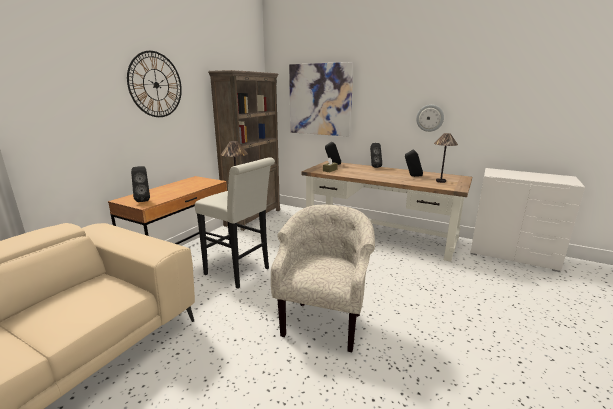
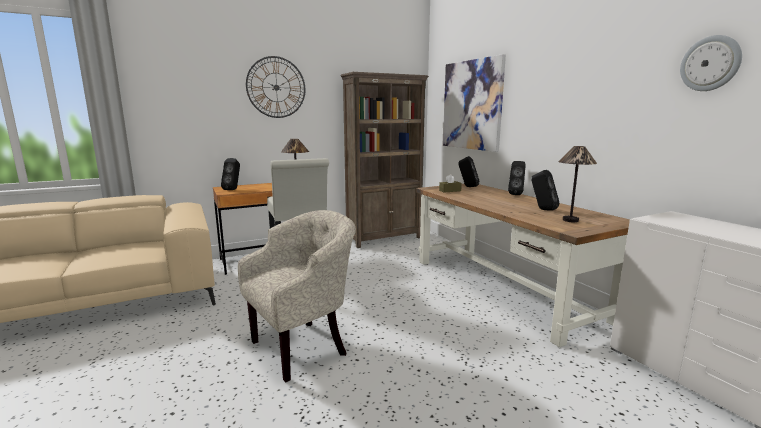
camera: 35 degrees right, 5 degrees down
wall clock [416,105,444,132] -> wall clock moved to [680,35,742,91]

